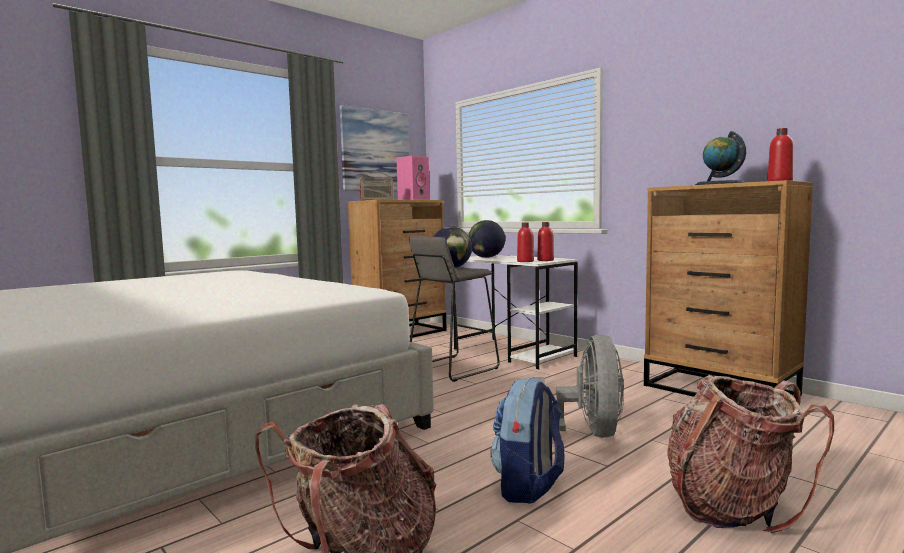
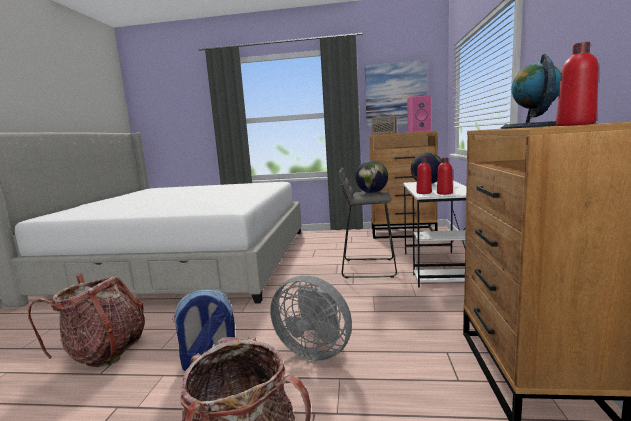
camera: 50 degrees right, 5 degrees up
grey fan [535,334,624,438] -> grey fan turned 60 degrees clockwise [270,276,352,361]

